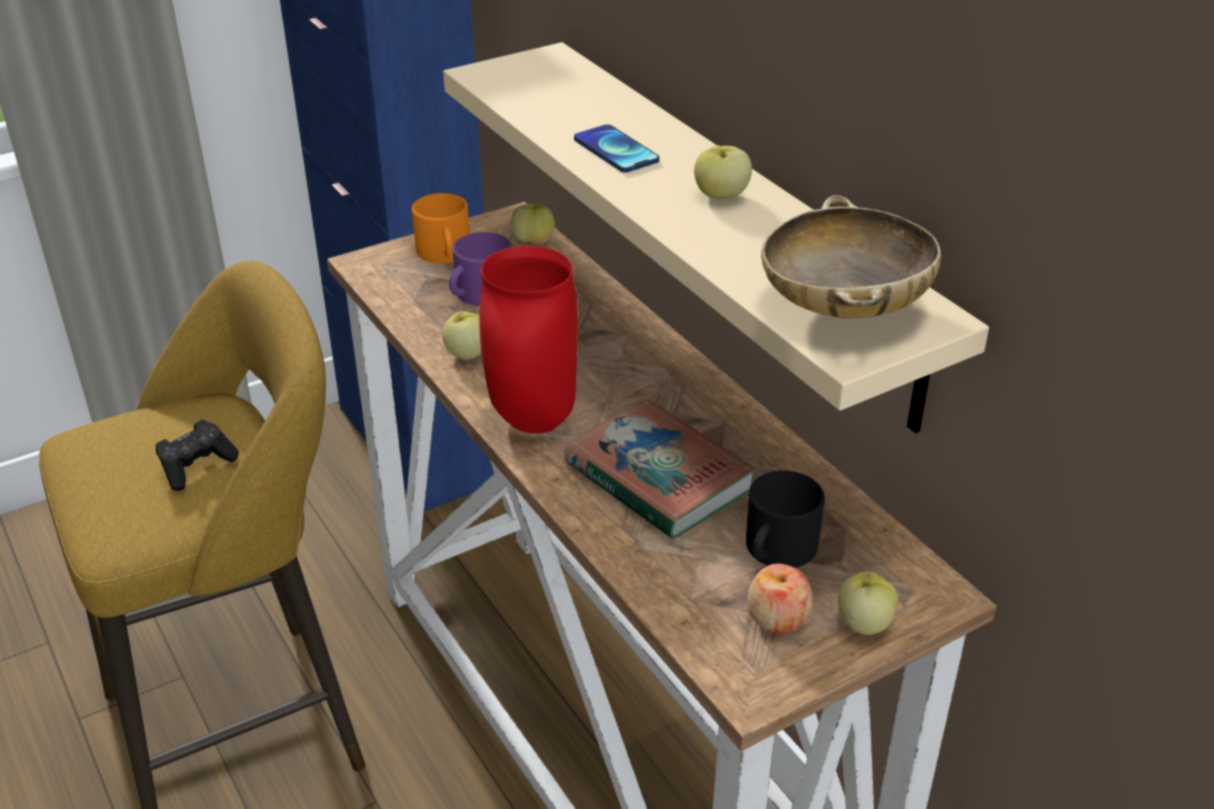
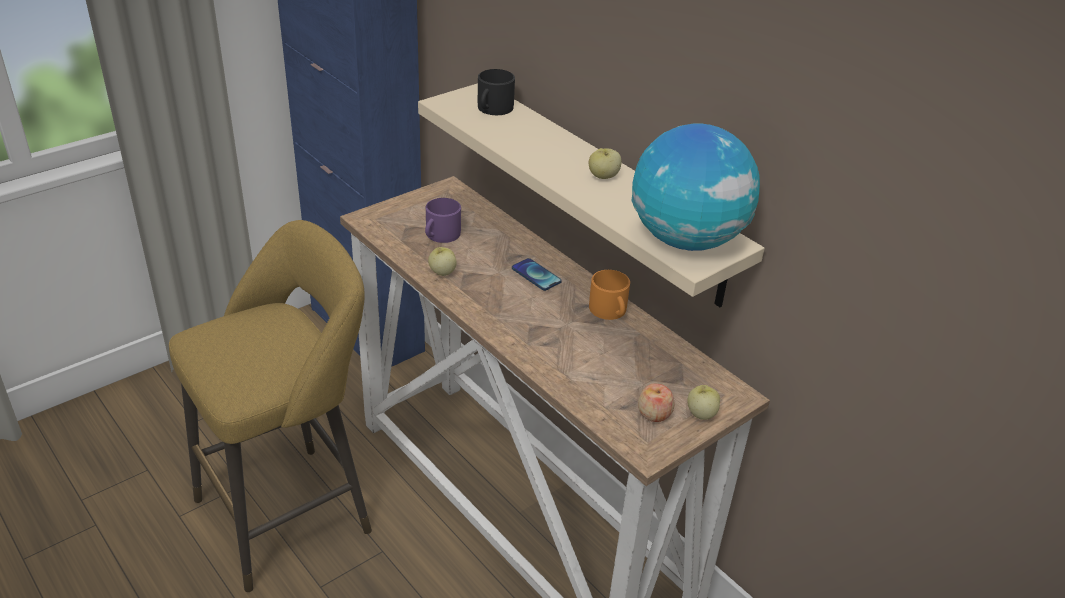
camera: 10 degrees left, 0 degrees up
black game controller [156,419,239,491] -> none
orange mug [412,193,470,263] -> orange mug moved to [589,270,630,320]
red vase [479,246,578,434] -> none
apple [511,204,555,245] -> none
book [564,400,757,539] -> none
phone [574,124,659,173] -> phone moved to [512,258,562,291]
black mug [746,471,825,568] -> black mug moved to [478,69,515,115]
beige bowl [761,195,941,319] -> globe [631,124,760,251]

